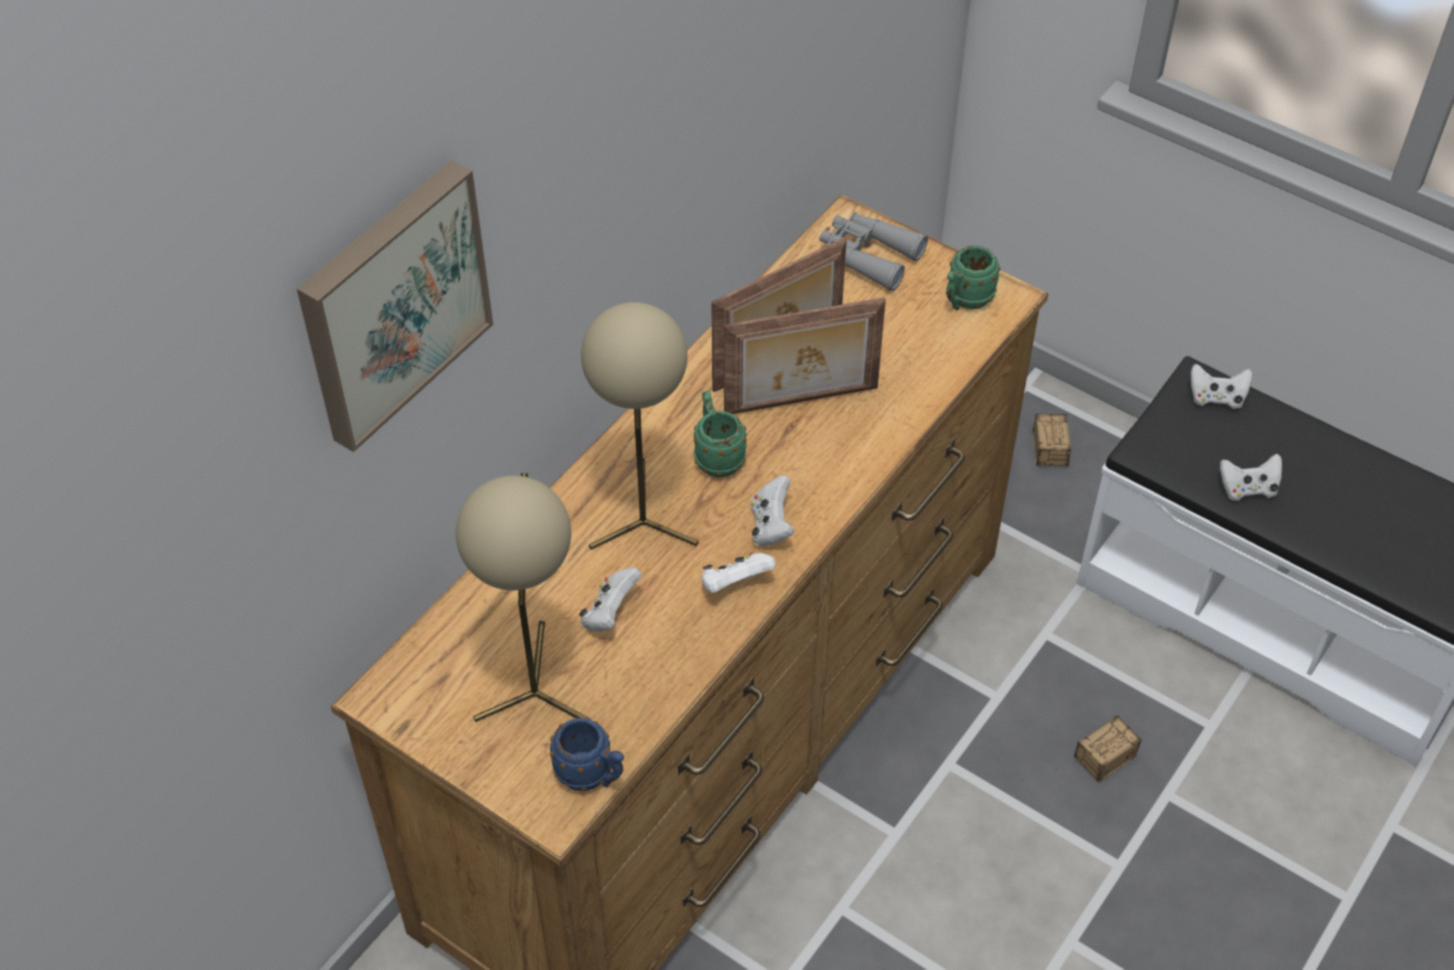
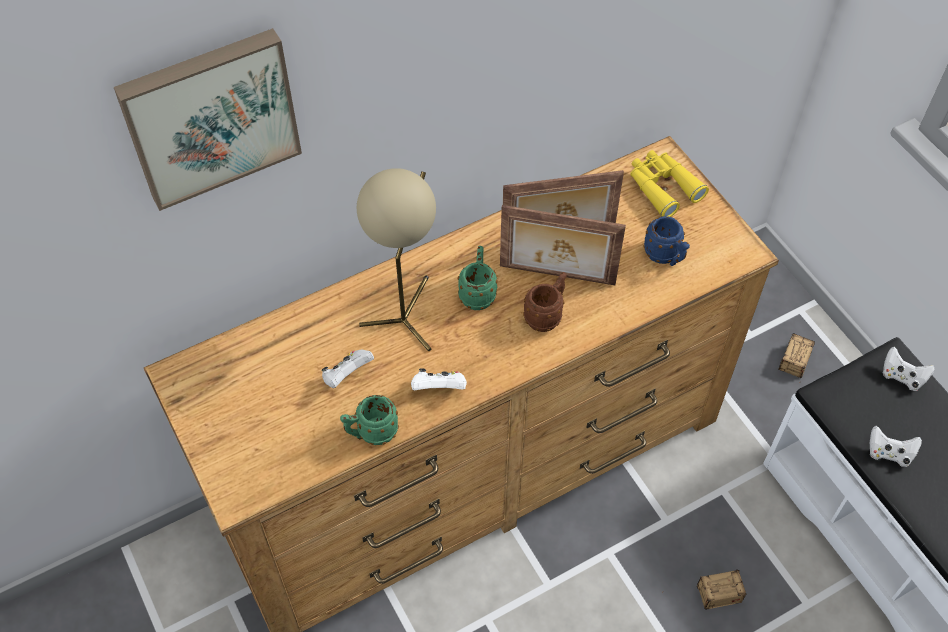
camera: 25 degrees right, 5 degrees up
beige table lamp [456,473,591,722] -> none
blue mug [550,718,624,791] -> blue mug moved to [644,216,690,266]
white game controller [751,475,795,546] -> none
grey binoculars [819,212,928,291] -> yellow binoculars [630,150,709,217]
green mug [946,245,1000,310] -> green mug moved to [340,395,399,445]
none -> brown mug [523,272,567,332]

